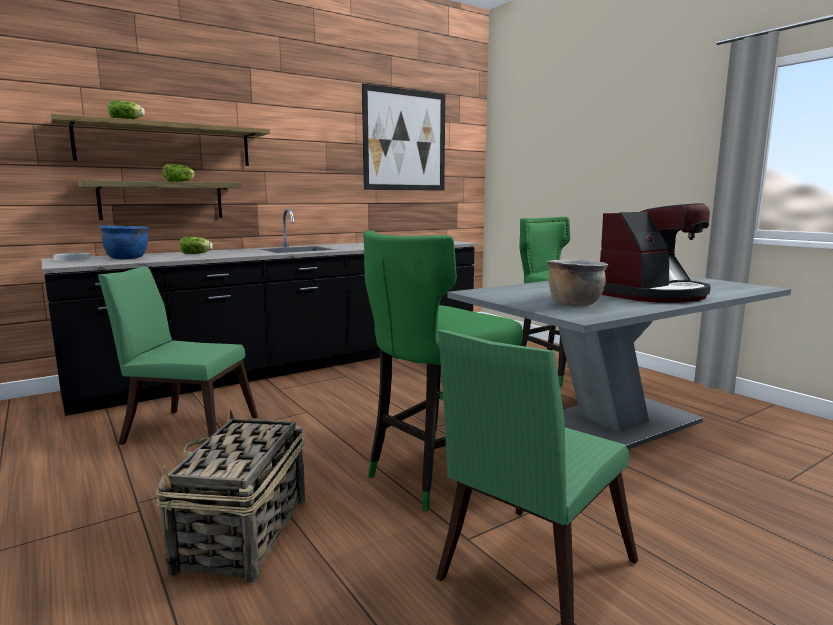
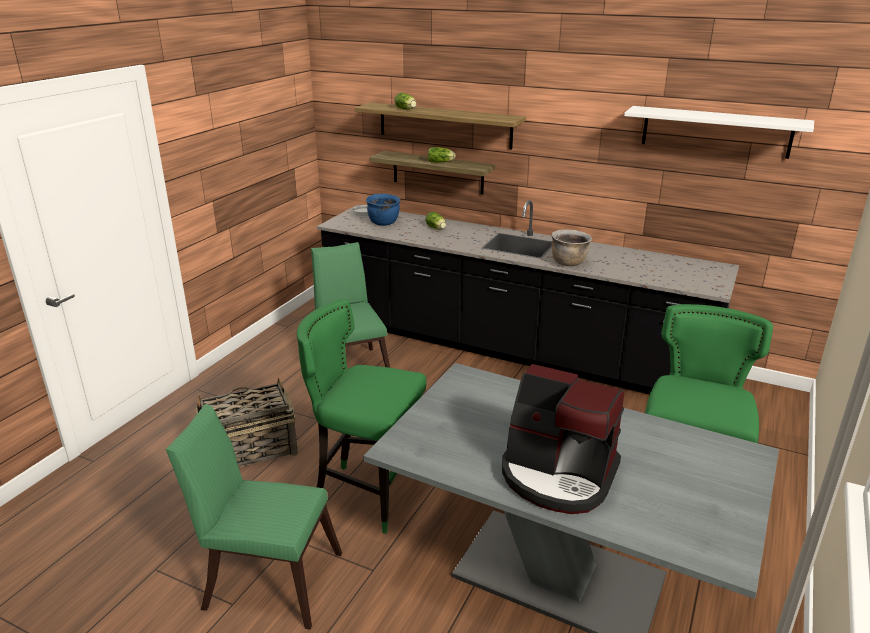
camera: 60 degrees right, 15 degrees up
picture [362,83,445,191] -> white shelf [624,106,814,159]
brown cooking pot [547,260,608,306] -> brown cooking pot moved to [552,229,592,266]

